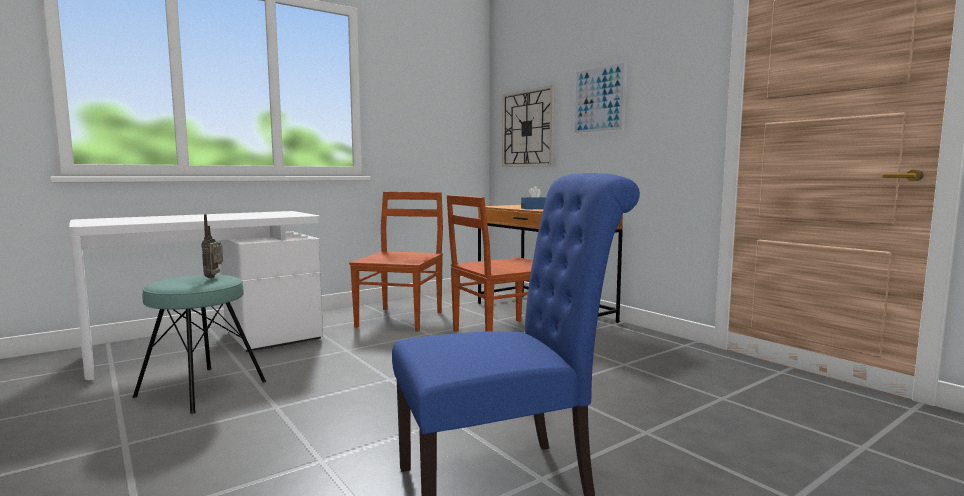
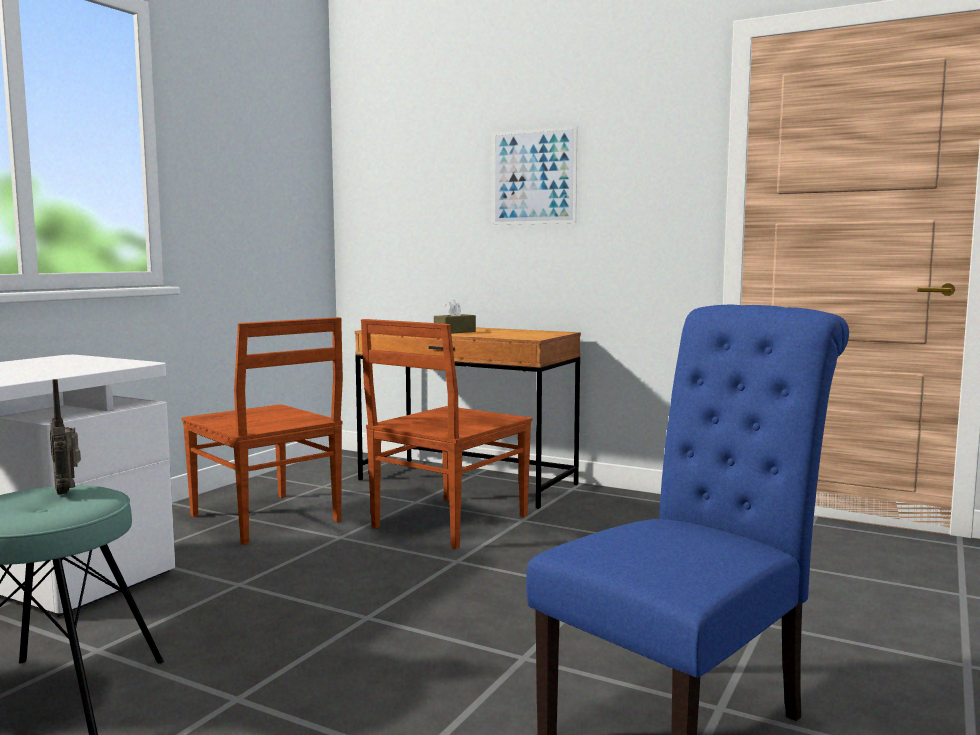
camera: 25 degrees left, 0 degrees up
brown chair [349,192,443,332] -> brown chair turned 150 degrees clockwise [181,317,343,545]
wall clock [502,85,555,167] -> none
blue tissue box [521,186,546,209] -> brown tissue box [434,300,476,334]

